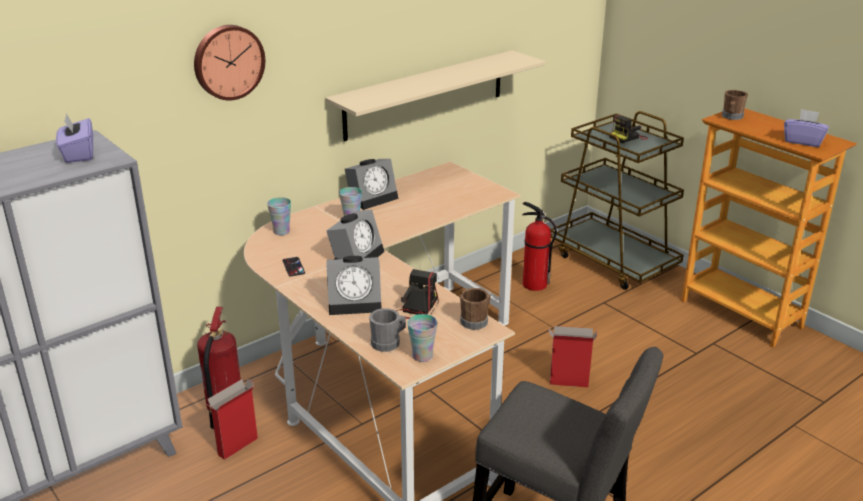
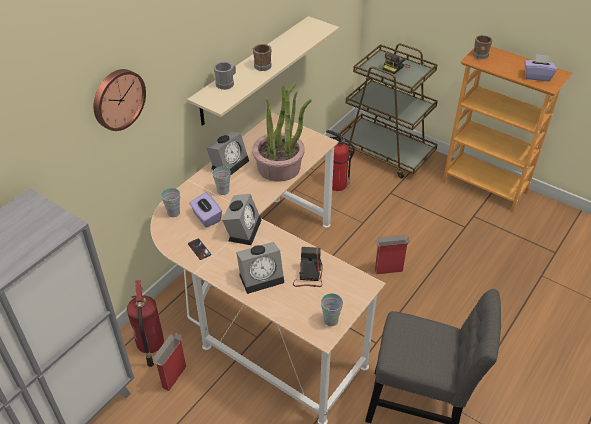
camera: 15 degrees left, 15 degrees up
purple tissue box [56,113,93,163] -> purple tissue box moved to [189,192,222,228]
grey mug [369,308,406,352] -> grey mug moved to [214,62,236,90]
brown mug [460,288,491,330] -> brown mug moved to [253,44,272,71]
none -> potted plant [252,83,312,182]

